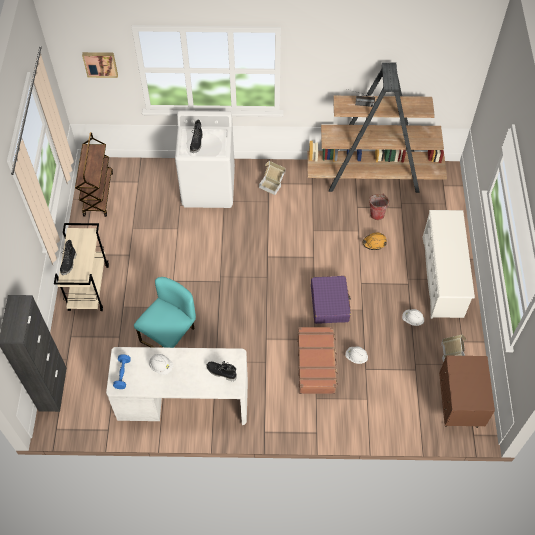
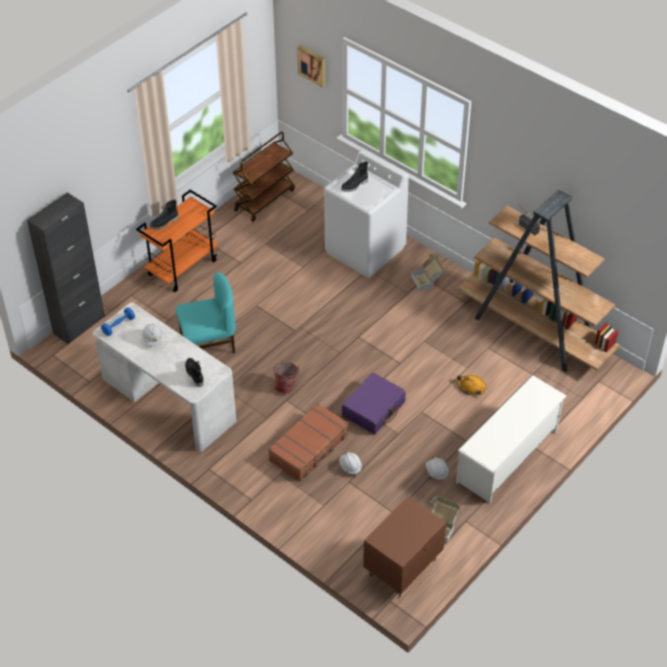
camera: 40 degrees right, 10 degrees down
beige cart [54,223,109,311] -> orange cart [136,190,218,292]
bucket [369,194,390,220] -> bucket moved to [274,362,300,394]

